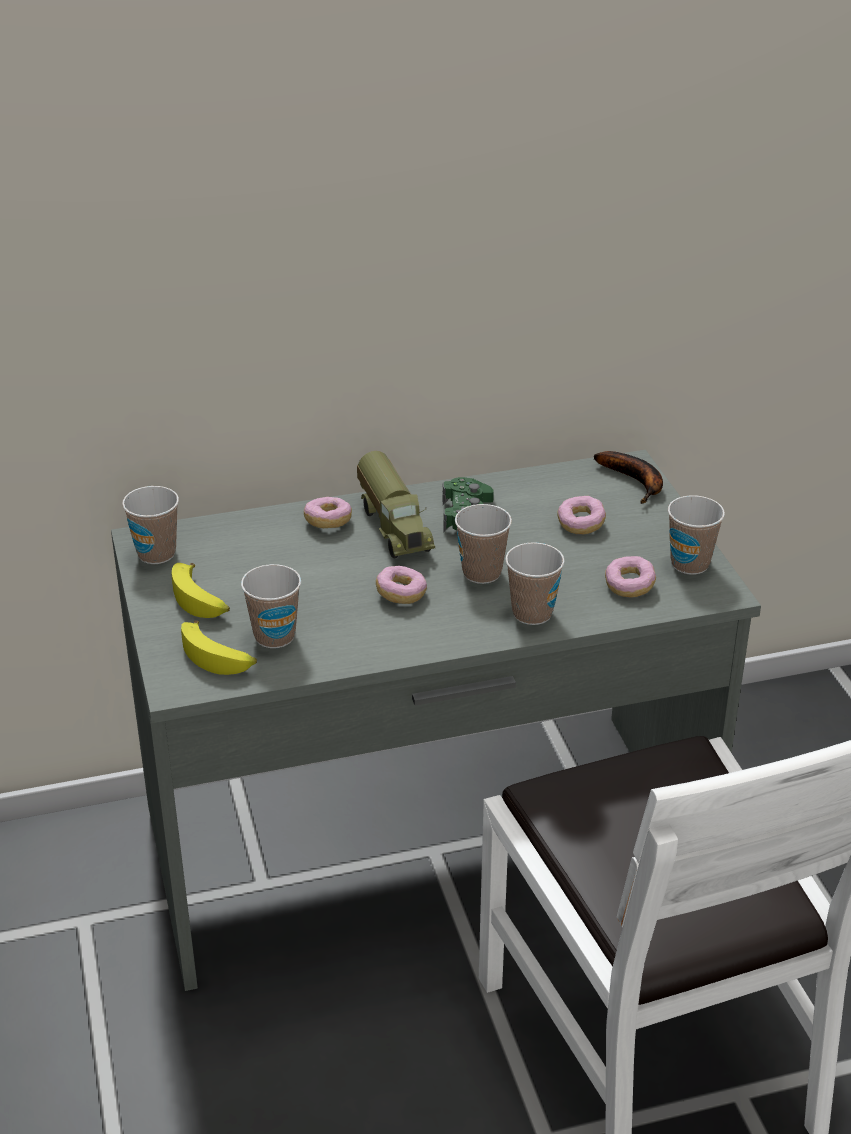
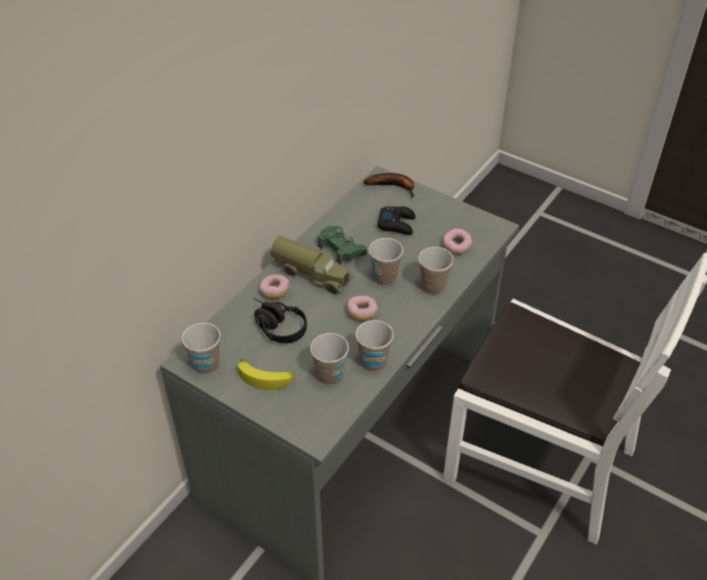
camera: 40 degrees left, 10 degrees up
banana [181,620,257,675] -> none
donut [558,496,606,534] -> black game controller [377,206,415,235]
cup [668,495,725,575] -> cup moved to [356,320,394,372]
none -> black headphones [253,298,307,343]

